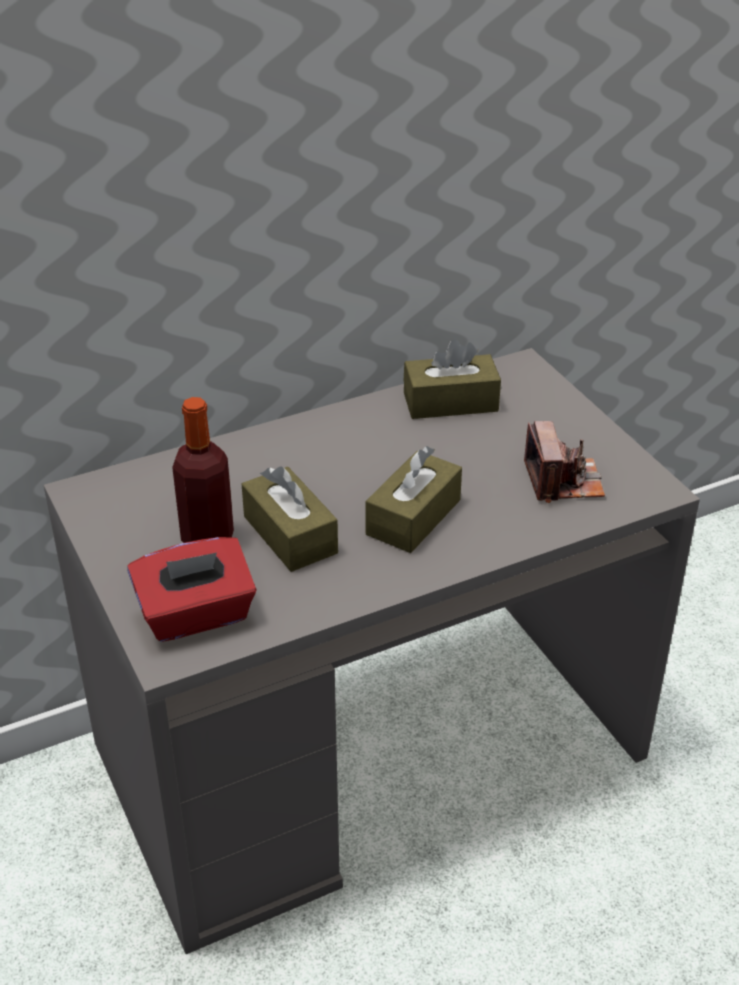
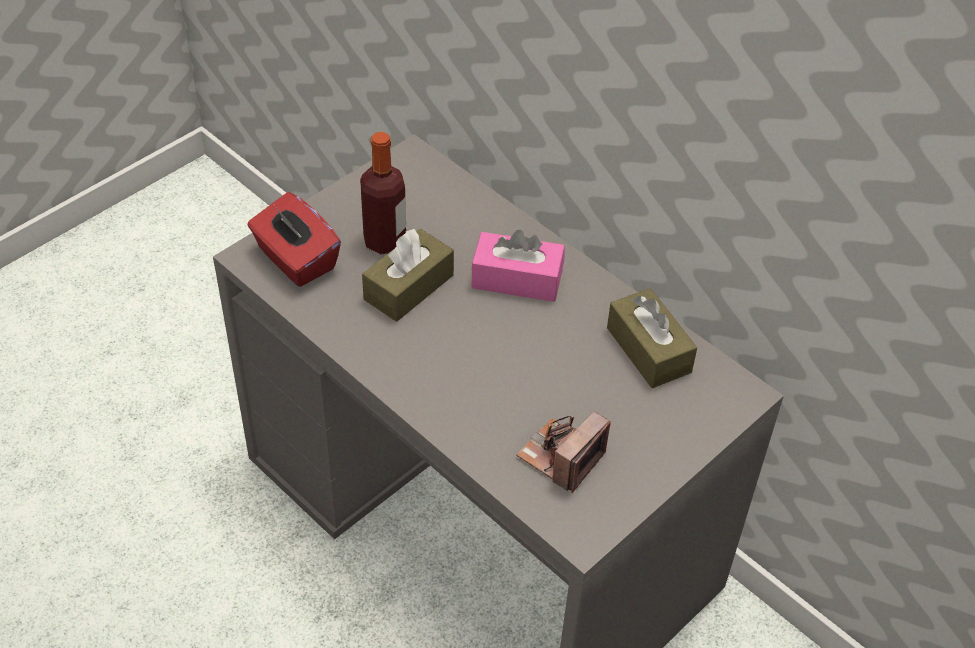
camera: 70 degrees right, 10 degrees up
brown tissue box [366,446,462,553] -> none
camera [524,421,605,503] -> camera turned 150 degrees clockwise [517,411,611,493]
none -> pink tissue box [471,230,565,302]

